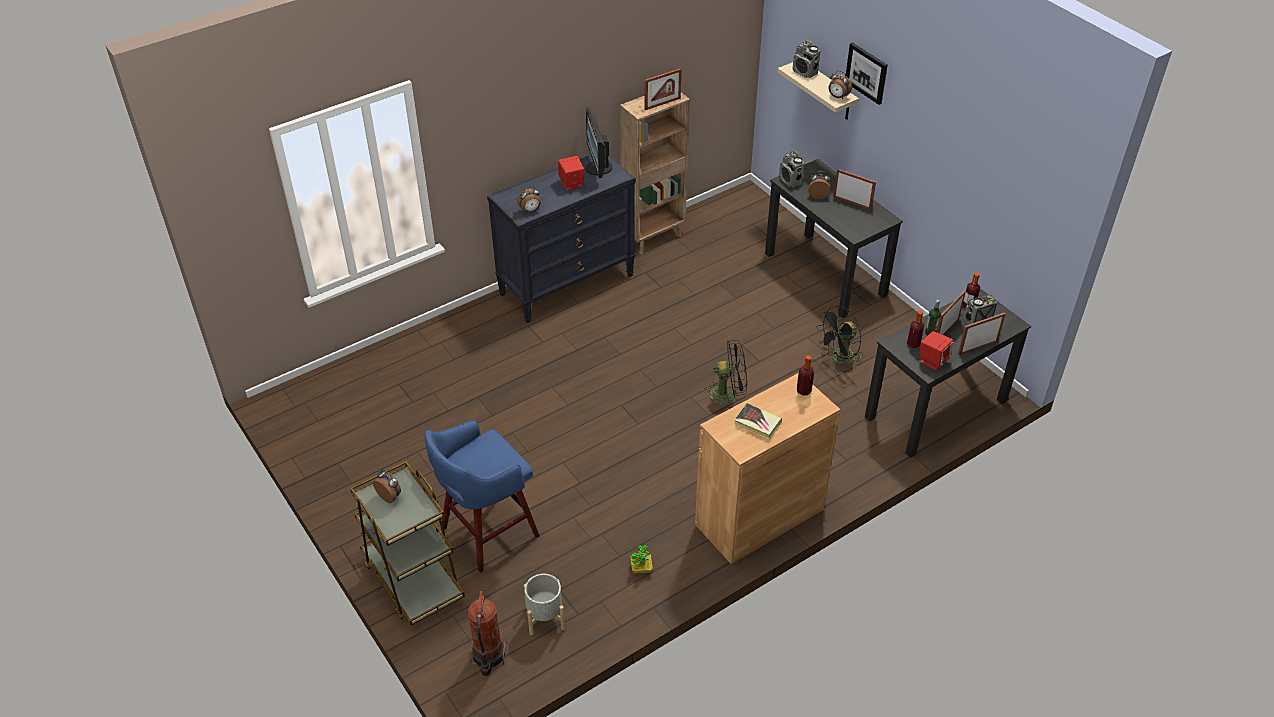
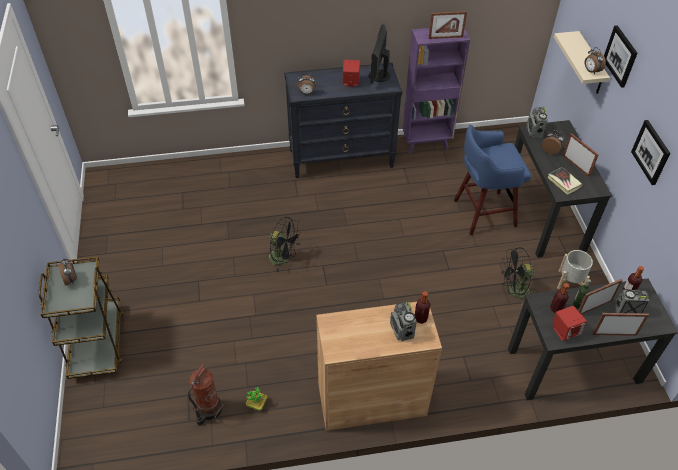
camera: 25 degrees right, 5 degrees up
blue stool [425,420,540,573] -> blue stool moved to [454,125,531,235]
fire extinguisher [467,591,507,676] -> fire extinguisher moved to [188,364,226,425]
grey planter [524,574,565,635] -> grey planter moved to [557,250,593,289]
brown bookcase [620,93,690,254] -> purple bookcase [402,28,470,154]
black fan [702,340,747,409] -> black fan moved to [267,216,301,272]
book [735,403,782,439] -> book moved to [548,167,582,195]
radio [793,40,820,78] -> radio moved to [390,301,417,341]
none -> picture [631,120,670,185]

